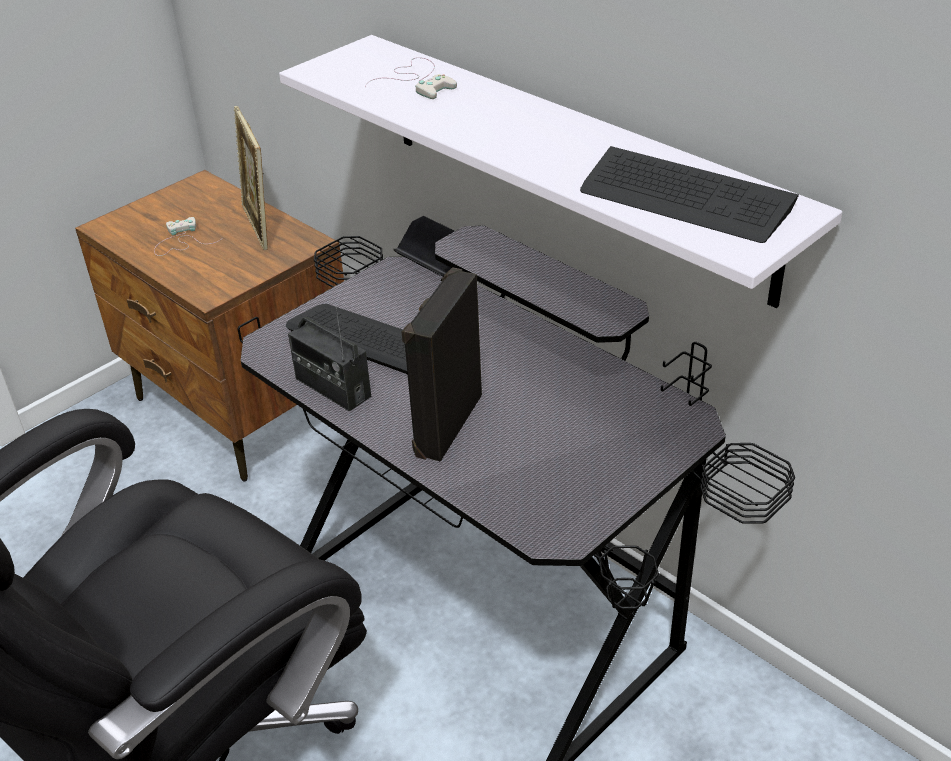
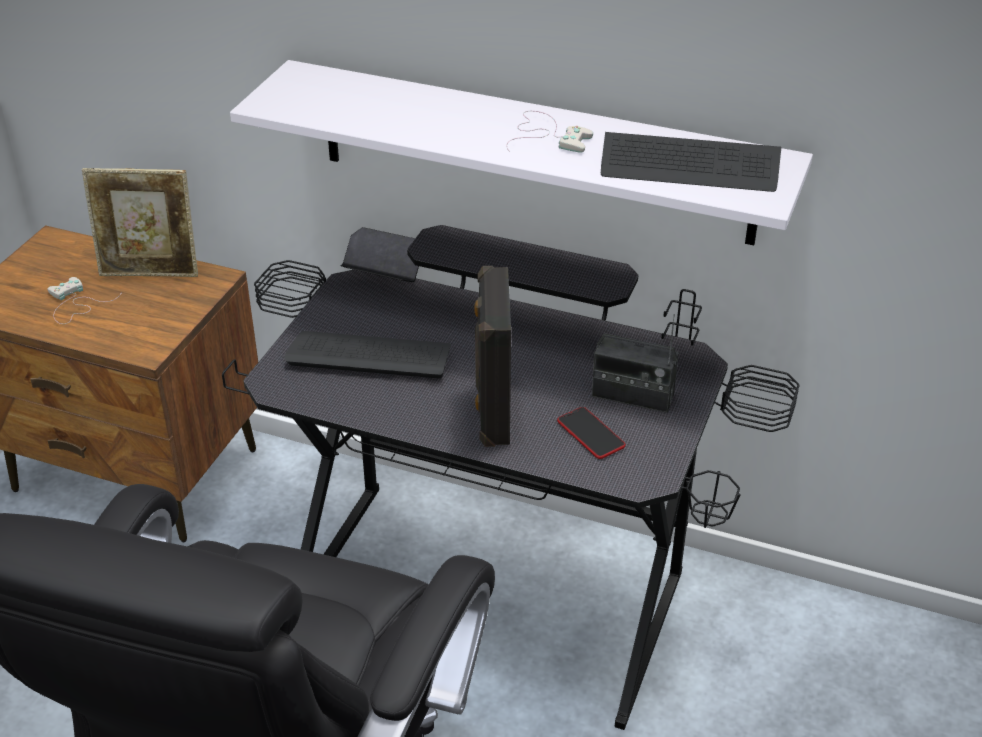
camera: 25 degrees left, 0 degrees up
picture frame [234,106,268,250] -> picture frame turned 45 degrees counterclockwise [82,168,198,277]
radio [288,306,371,412] -> radio moved to [592,314,679,413]
white game controller [365,57,457,99] -> white game controller moved to [506,111,593,153]
none -> phone [557,407,626,459]

